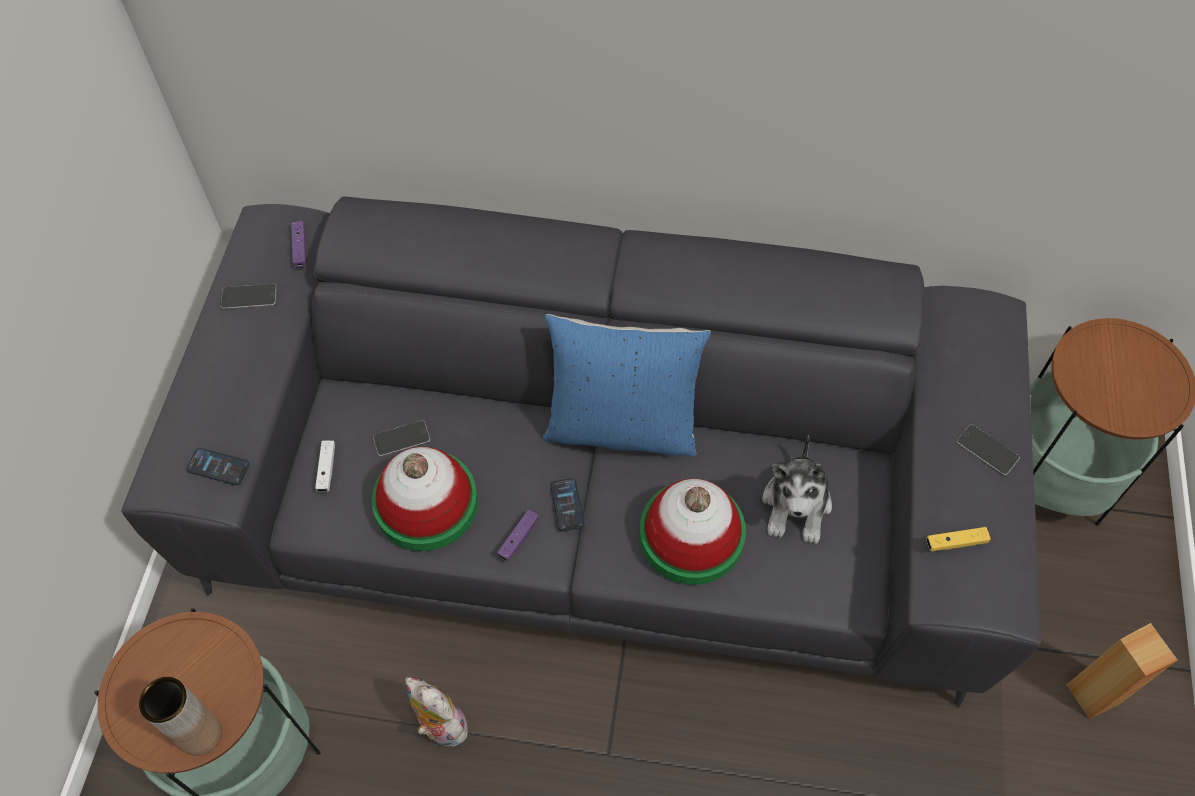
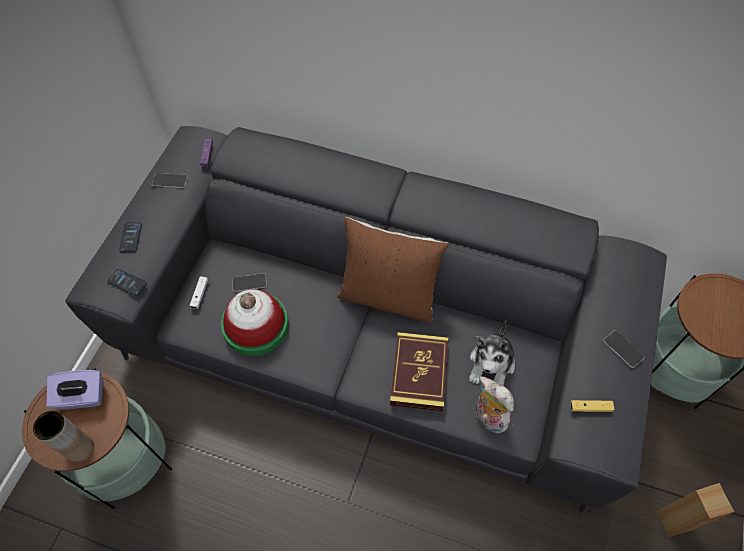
camera: 10 degrees right, 0 degrees up
plush toy [405,677,468,747] -> plush toy moved to [475,376,514,433]
purple game controller [497,510,539,561] -> none
blue pillow [543,314,711,456] -> brown pillow [337,217,449,322]
phone [550,478,585,531] -> phone moved to [119,222,142,252]
hat [639,479,746,585] -> book [390,332,449,411]
none -> purple tissue box [46,370,104,410]

